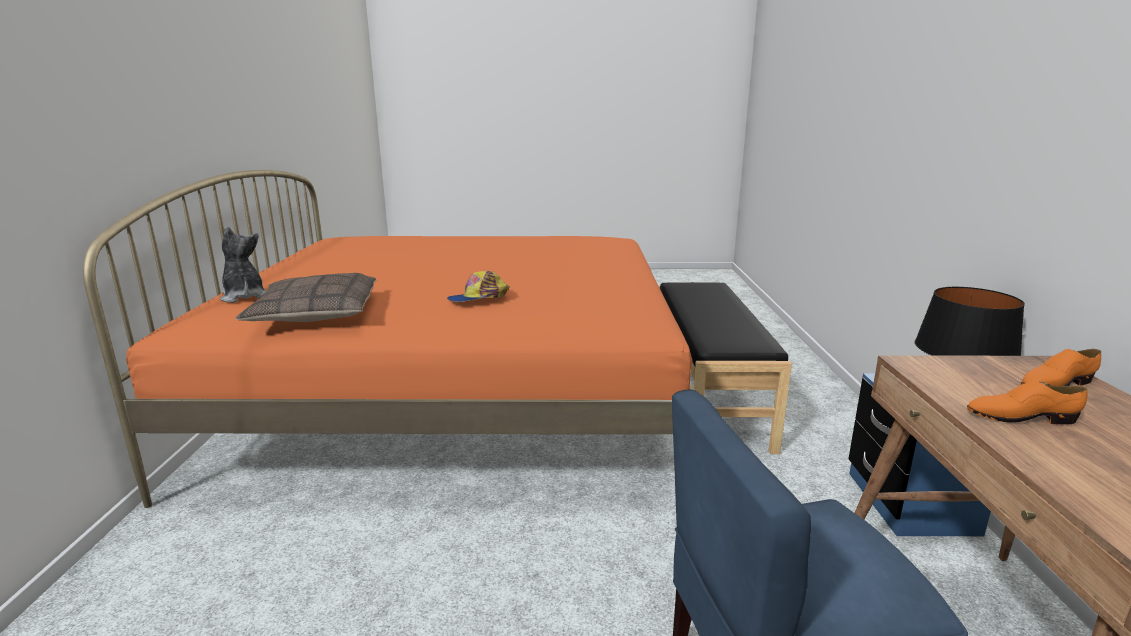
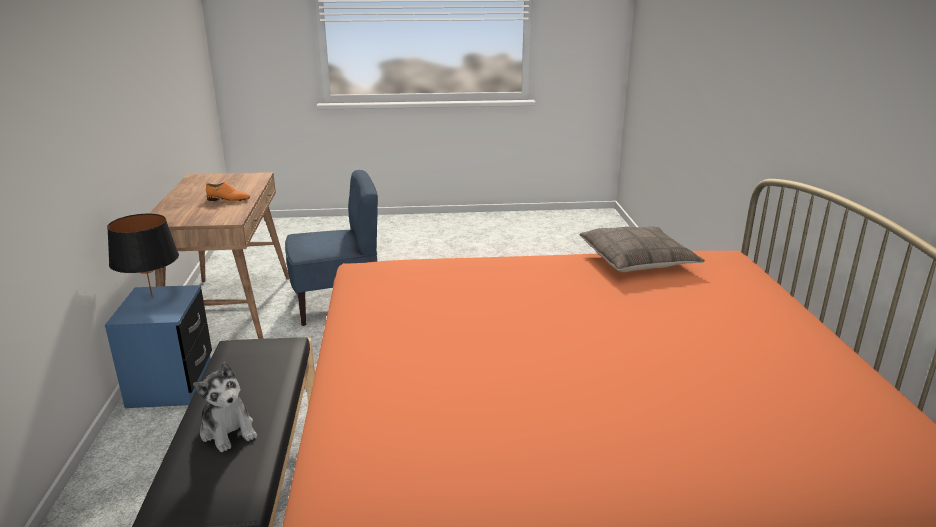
camera: 175 degrees right, 5 degrees up
plush toy [220,227,267,303] -> plush toy moved to [193,362,257,452]
cap [447,271,510,302] -> none
orange shoe [1021,349,1101,386] -> none

